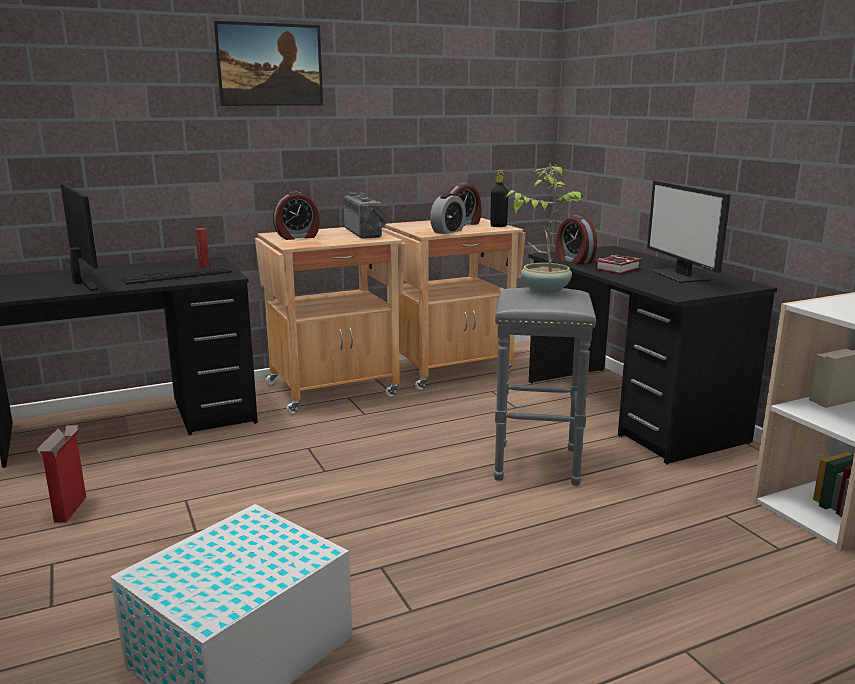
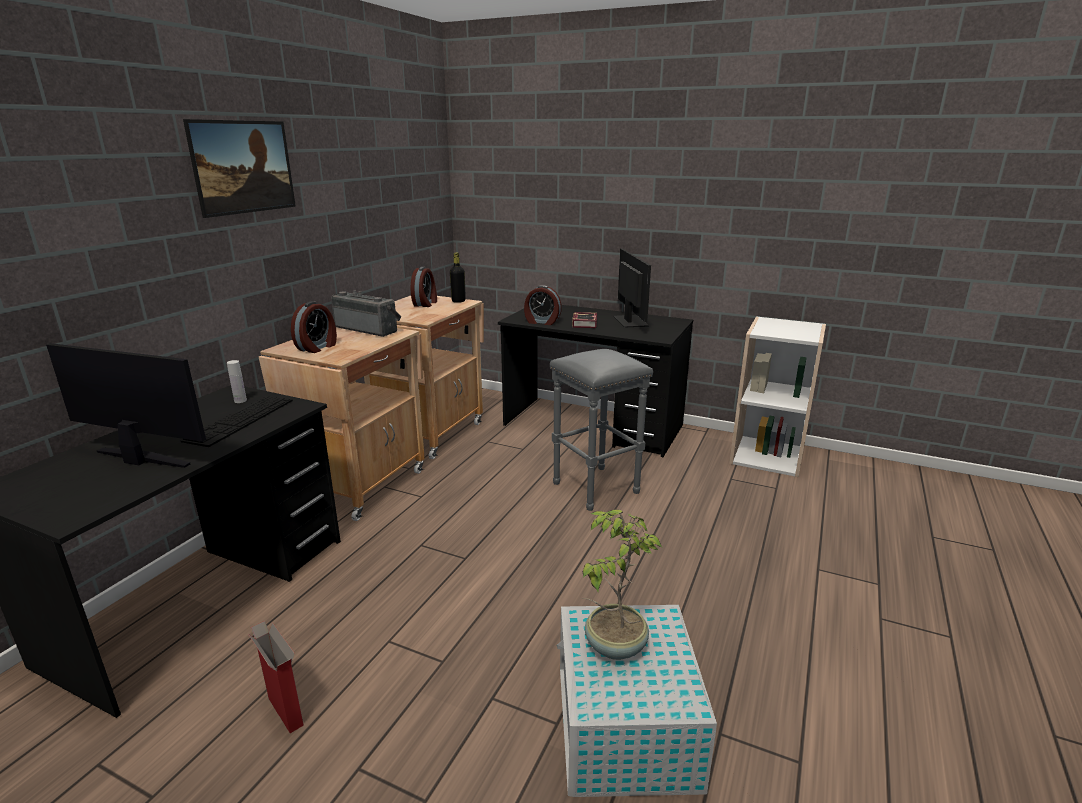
camera: 40 degrees left, 5 degrees up
red bottle [195,228,209,267] -> white bottle [227,360,247,403]
alarm clock [430,193,466,234] -> none
potted plant [505,163,583,294] -> potted plant moved to [583,510,663,660]
monitor [647,181,731,283] -> monitor turned 135 degrees counterclockwise [614,248,651,328]

